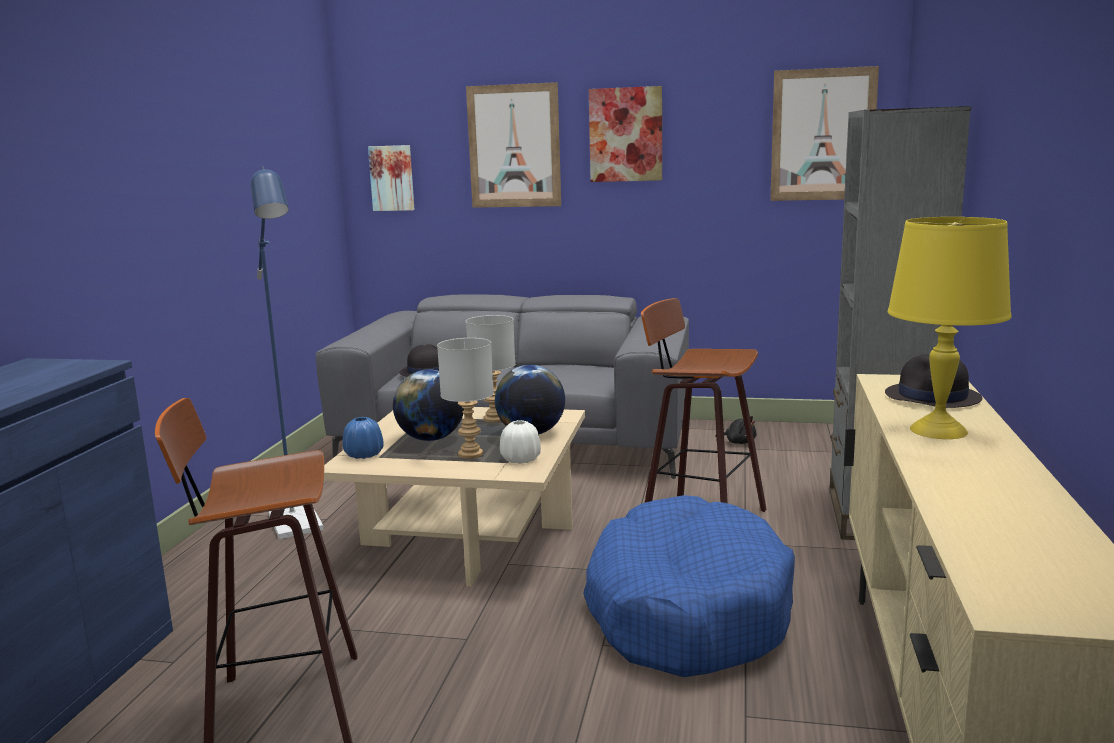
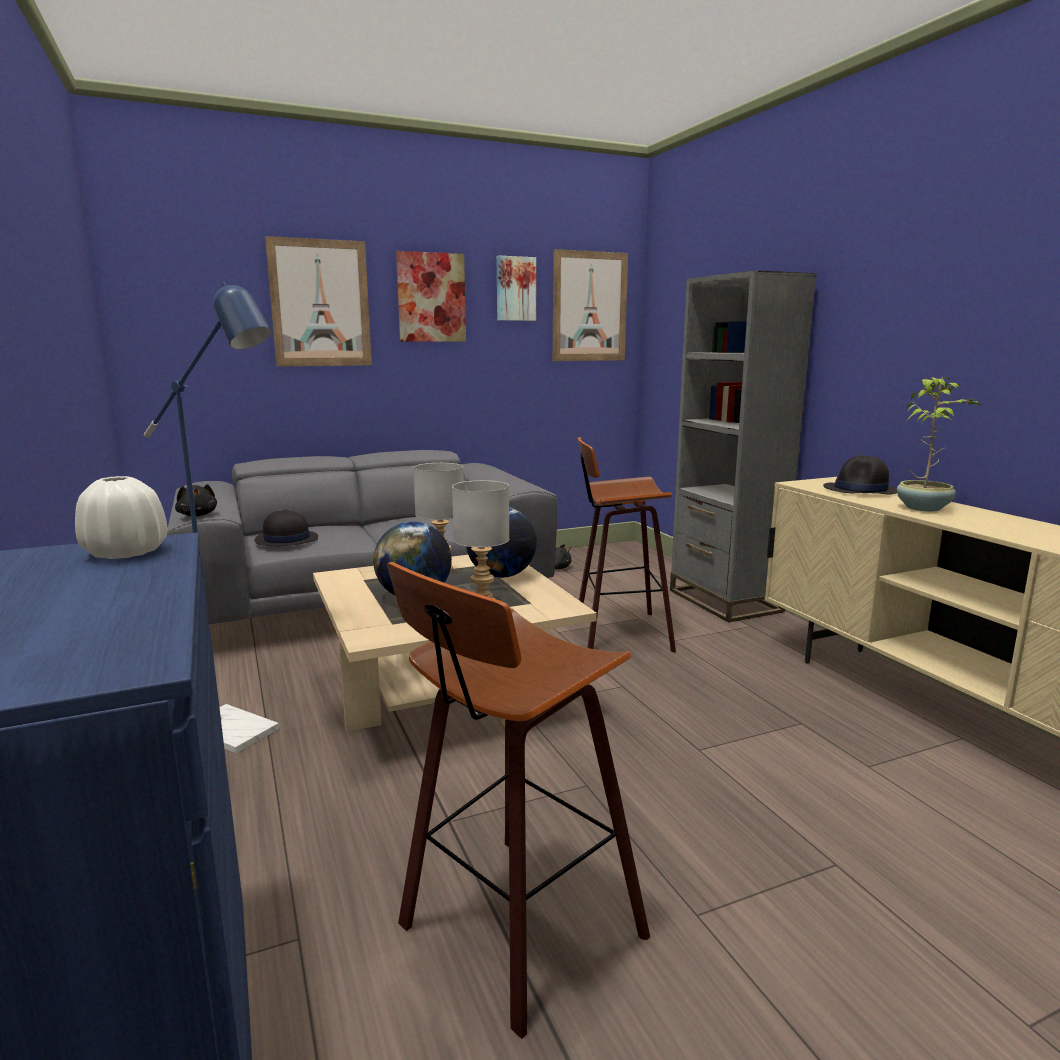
camera: 35 degrees left, 0 degrees up
blue vase [343,417,384,459] -> none
picture [368,145,415,211] -> picture moved to [497,256,536,321]
white vase [500,420,541,464] -> white vase moved to [75,476,168,559]
blue dog bed [583,495,795,677] -> none
yellow table lamp [888,217,1012,439] -> potted plant [897,377,980,512]
none -> black plush toy [175,484,217,516]

